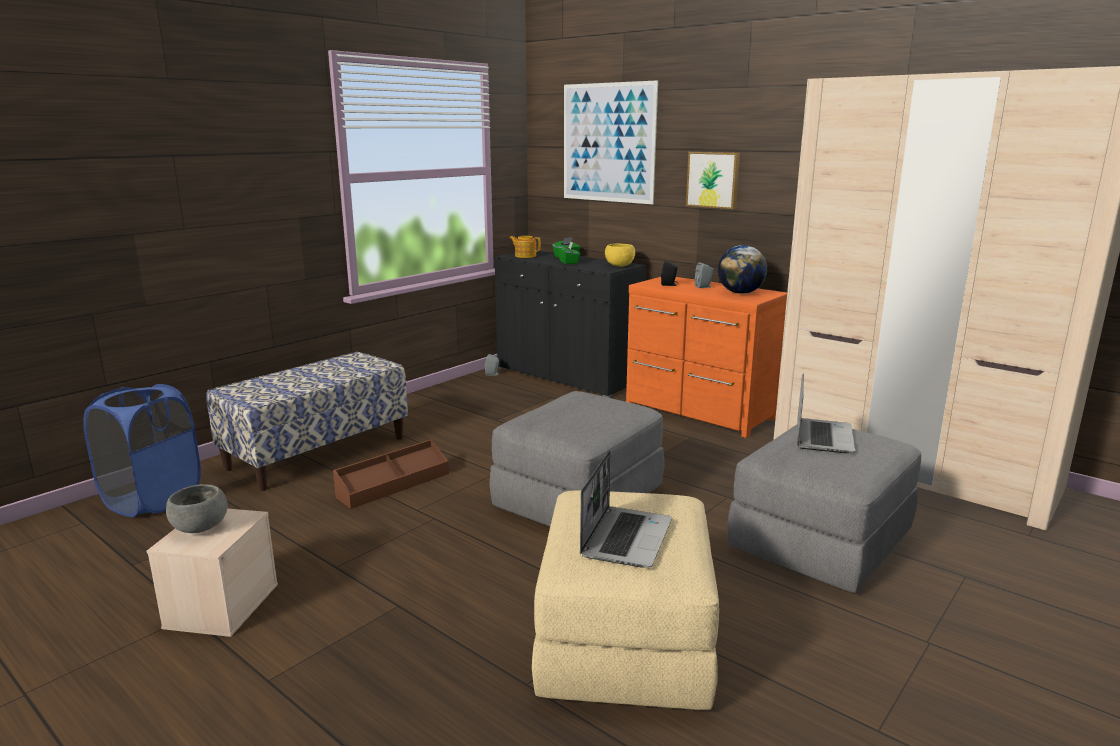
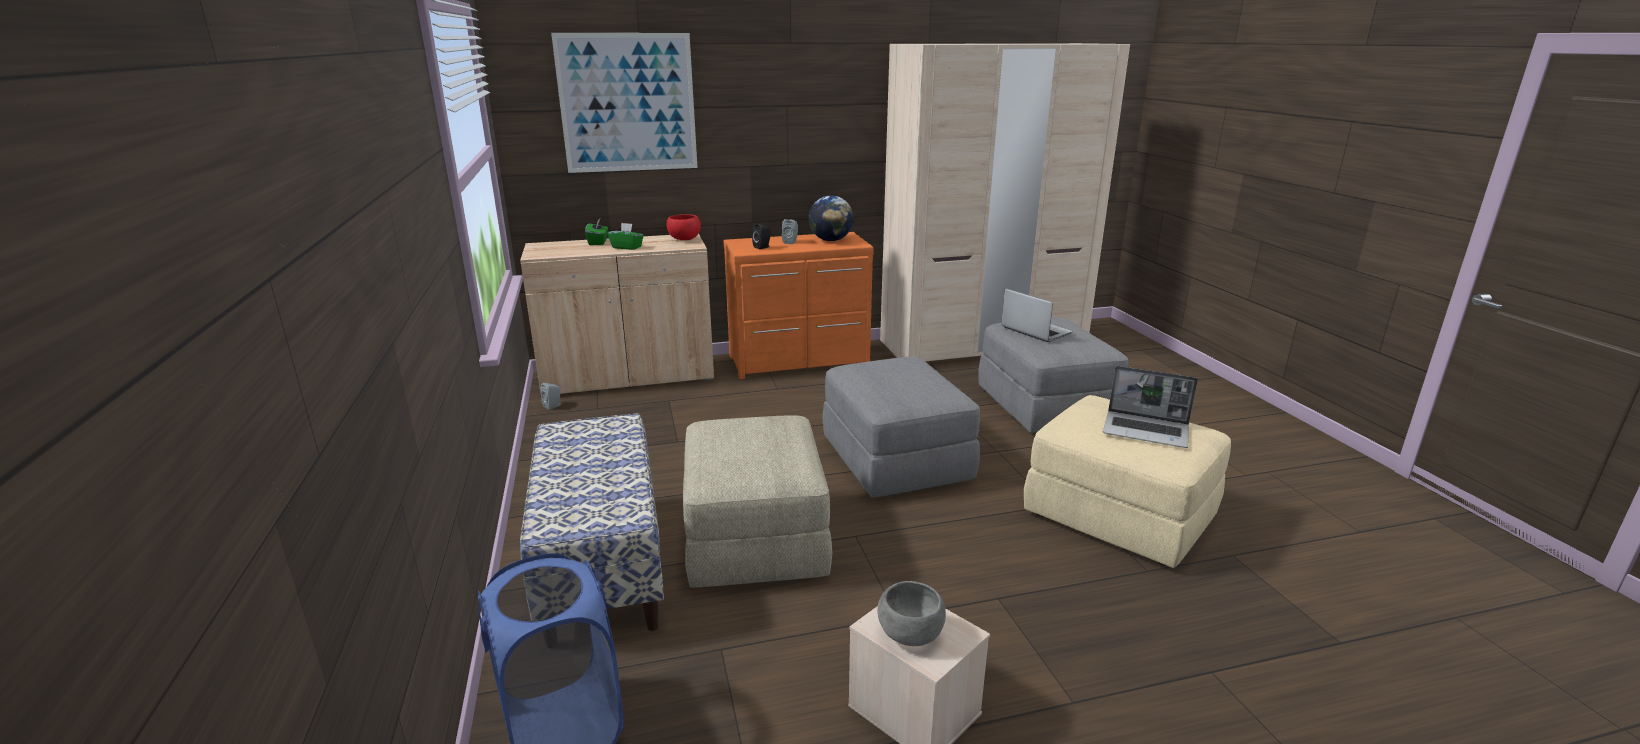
camera: 55 degrees left, 5 degrees up
brown storage box [333,439,449,509] -> beige ottoman [683,415,832,587]
black cabinet [494,251,646,398] -> beige cabinet [520,234,714,394]
teapot [509,236,541,258] -> none
laptop [580,450,672,568] -> laptop turned 150 degrees clockwise [1103,366,1198,448]
yellow bowl [605,244,635,267] -> red bowl [667,214,701,240]
picture [686,152,740,209] -> none

